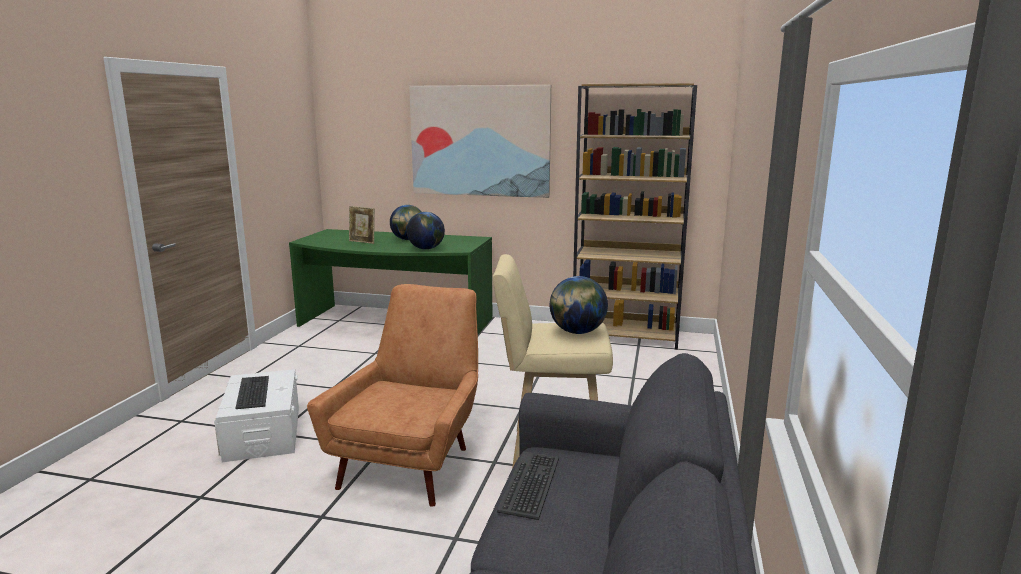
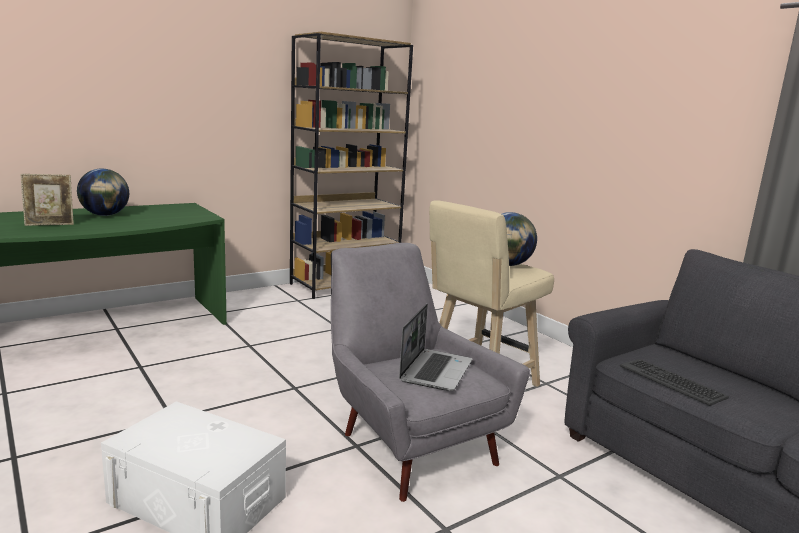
camera: 50 degrees left, 0 degrees up
keyboard [235,376,269,409] -> none
brown armchair [307,284,478,507] -> grey armchair [331,243,530,502]
globe [407,212,445,250] -> none
picture [409,85,551,198] -> none
none -> laptop [399,304,472,391]

